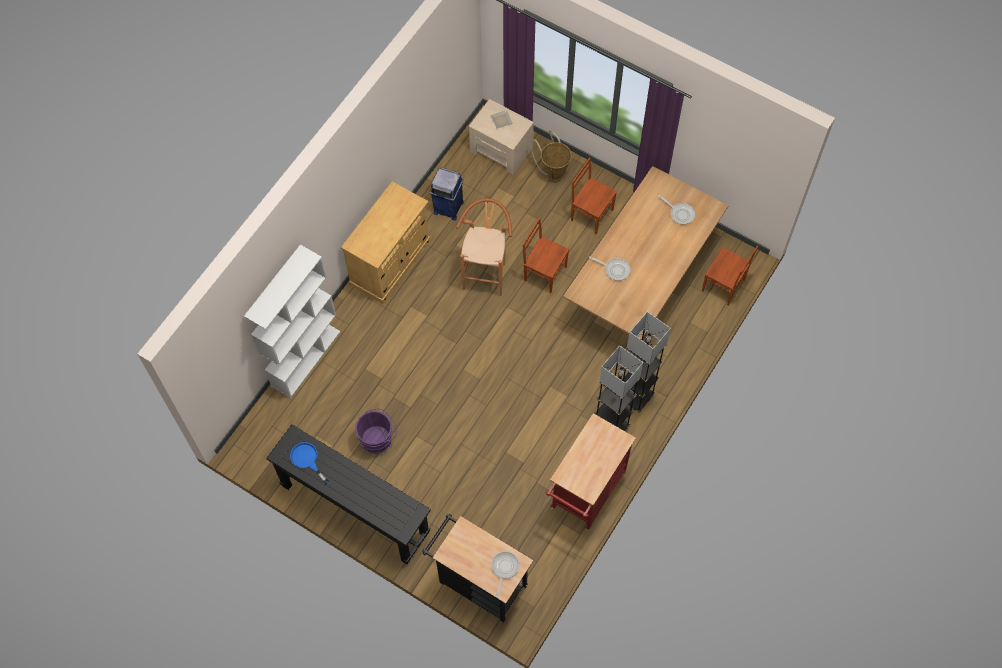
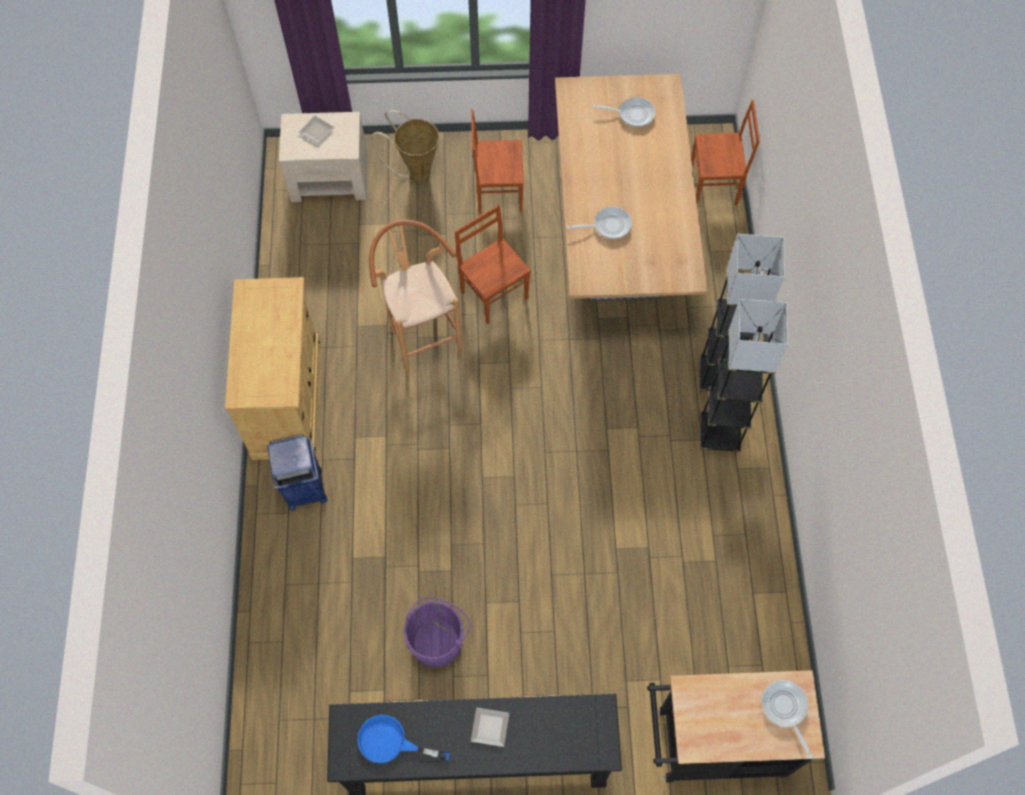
camera: 35 degrees left, 0 degrees up
white bookcase [244,245,340,398] -> none
blue trash can [429,167,464,221] -> blue trash can moved to [267,434,328,510]
brown chair [523,218,569,293] -> brown chair turned 60 degrees clockwise [455,205,531,324]
red cart [546,413,636,530] -> none
none -> plate [471,708,509,747]

